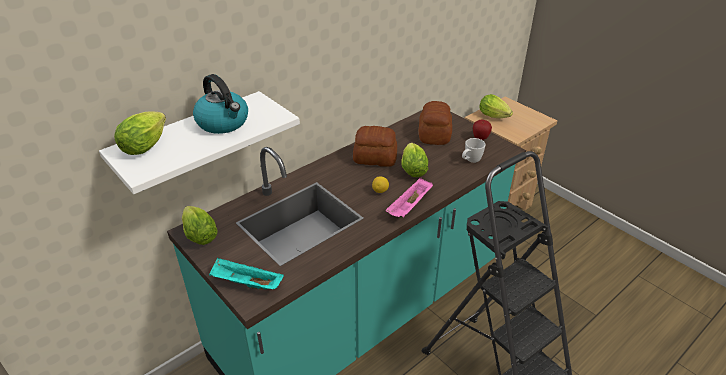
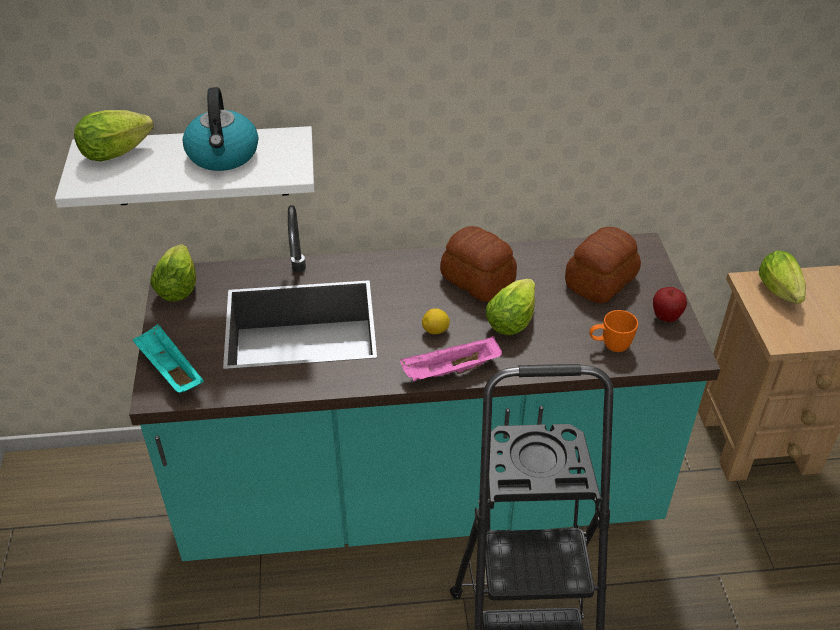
camera: 35 degrees right, 5 degrees up
white mug [462,138,486,163] -> orange mug [589,310,638,352]

